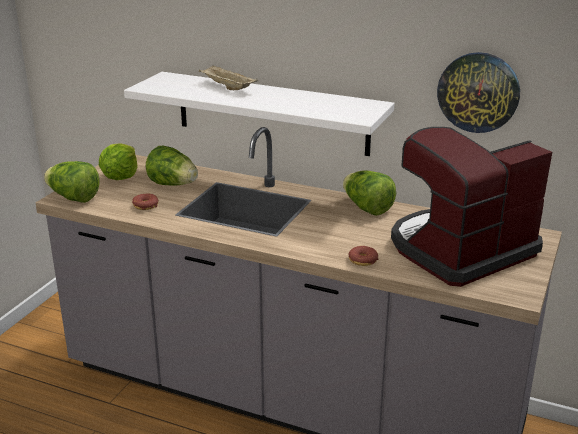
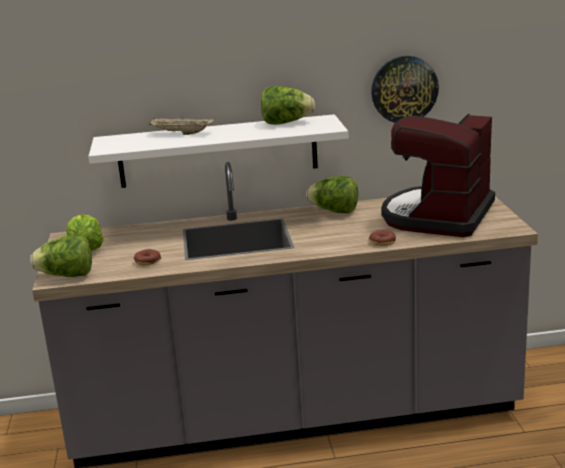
camera: 30 degrees left, 5 degrees down
lettuce [146,146,198,186] -> lettuce moved to [261,86,315,125]

